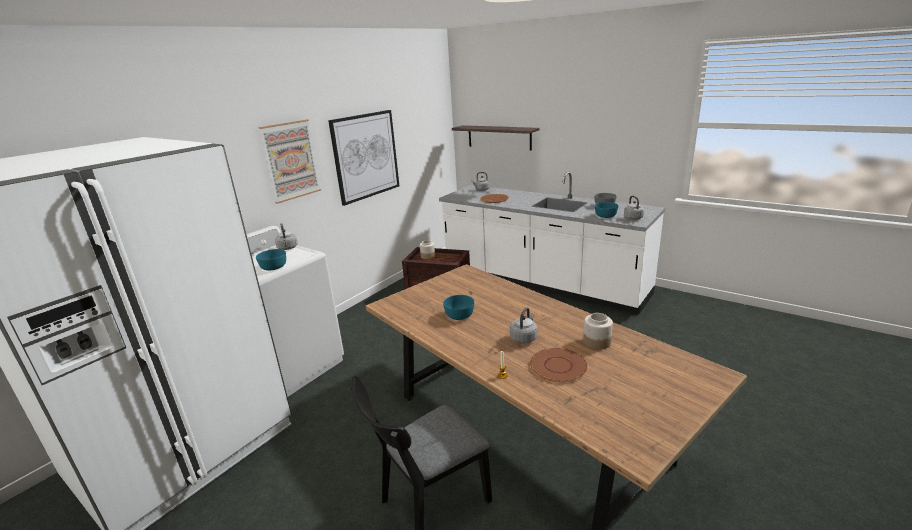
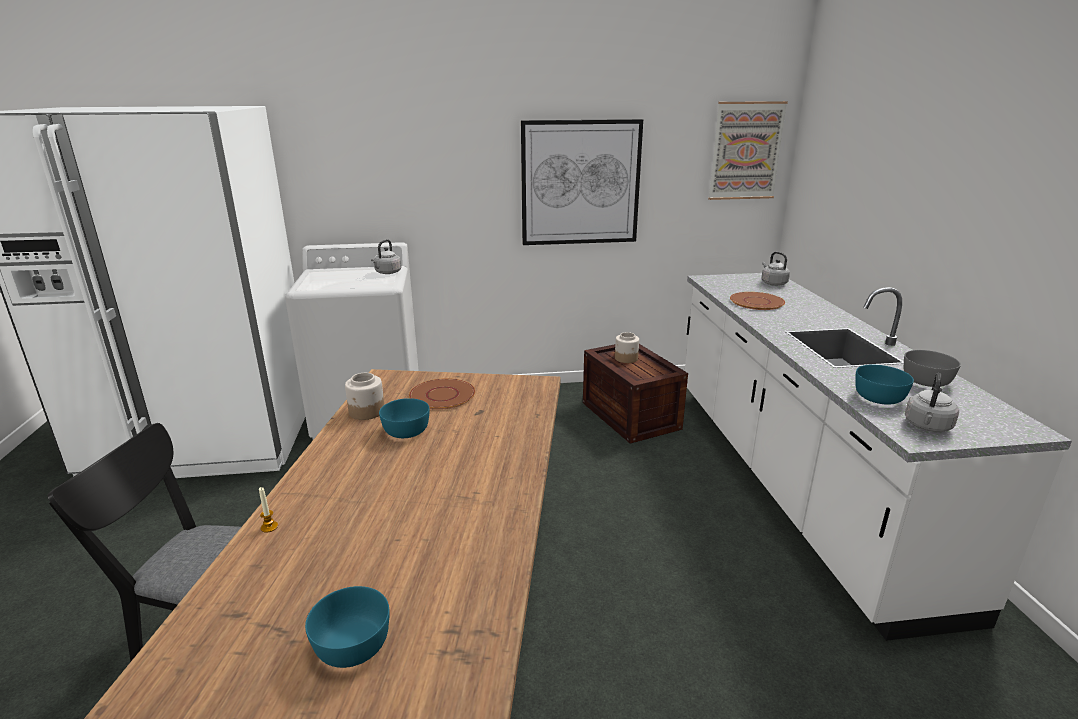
camera: 45 degrees right, 0 degrees up
turquoise bowl [256,249,286,271] -> turquoise bowl moved to [305,586,390,668]
picture [259,119,321,204] -> picture moved to [708,101,788,200]
shelf [452,125,539,151] -> none
grey kettle [510,307,538,344] -> none
brown plate [530,348,588,382] -> brown plate moved to [409,378,475,410]
jar [583,313,613,350] -> jar moved to [345,373,384,420]

